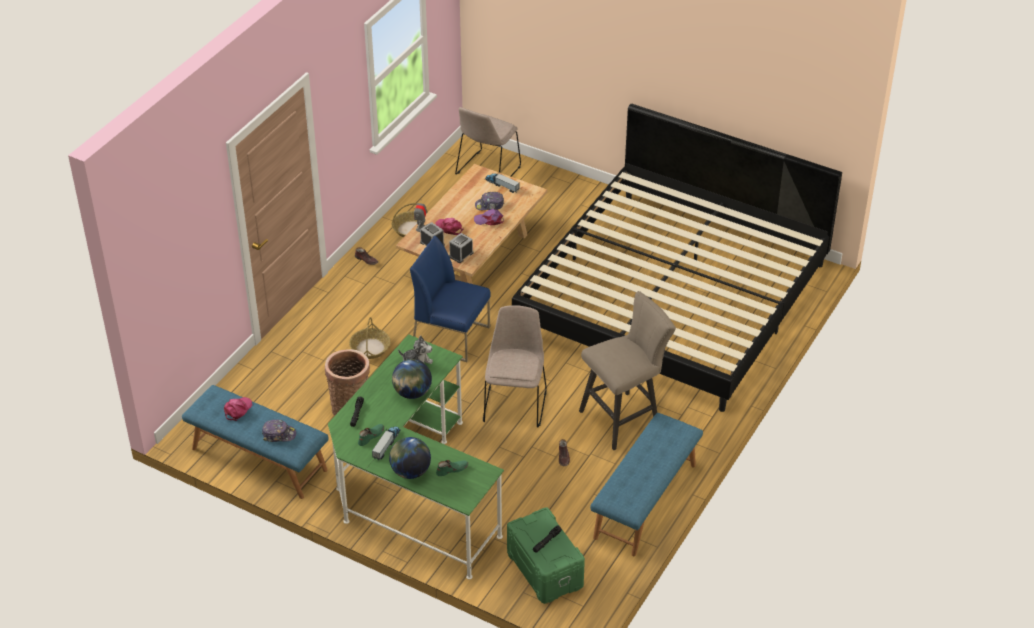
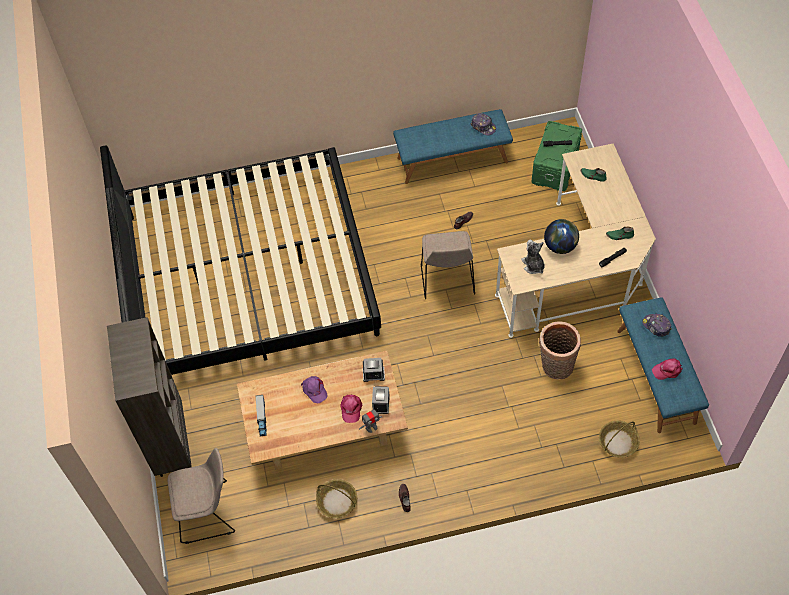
camera: 130 degrees left, 15 degrees up
green desk [328,334,504,580] -> beige desk [495,144,656,338]
basket [349,317,391,359] -> basket moved to [599,421,640,458]
toy truck [372,426,401,460] -> none
globe [389,437,431,479] -> none
blue chair [410,236,491,362] -> none
cap [475,192,504,210] -> cap moved to [471,113,496,135]
beige chair [483,305,547,427] -> beige chair turned 60 degrees counterclockwise [421,231,475,299]
beige stool [579,291,676,450] -> none
none -> brown bookcase [107,317,192,477]

